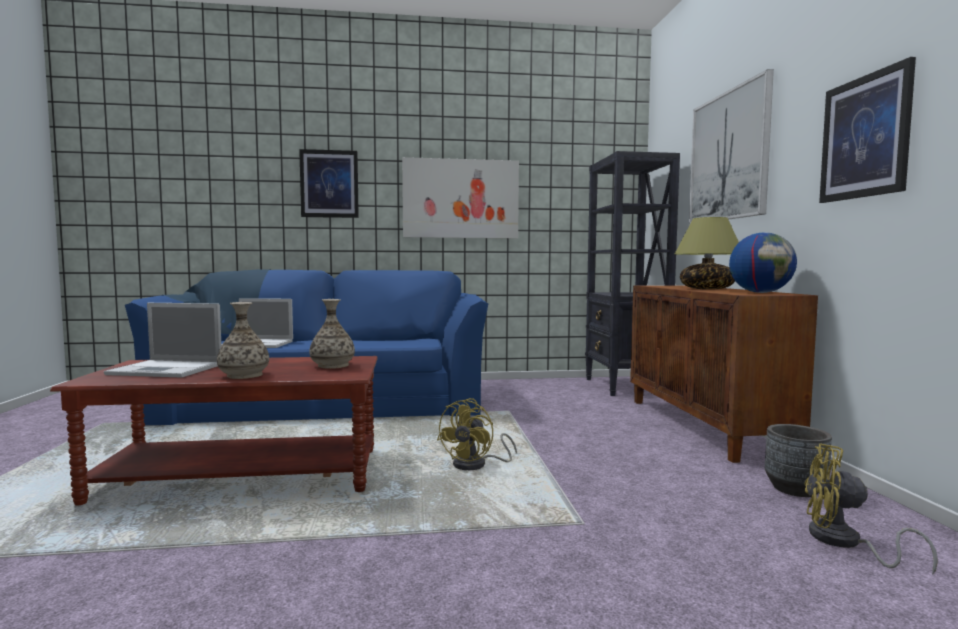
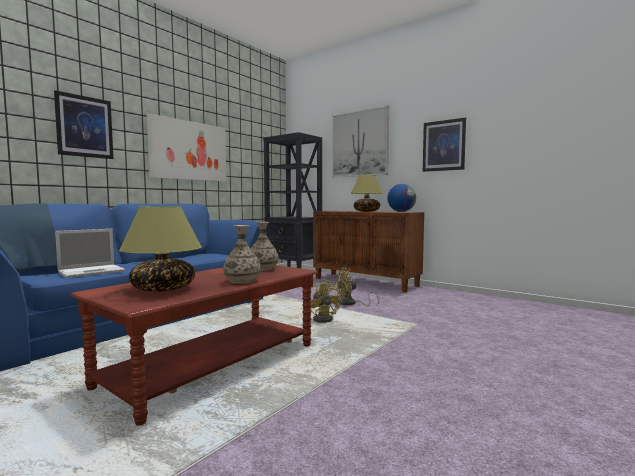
camera: 45 degrees left, 0 degrees up
laptop [104,303,222,378] -> table lamp [119,206,202,292]
grey planter [765,424,832,497] -> none
yellow fan [804,443,938,575] -> yellow fan moved to [334,268,379,306]

